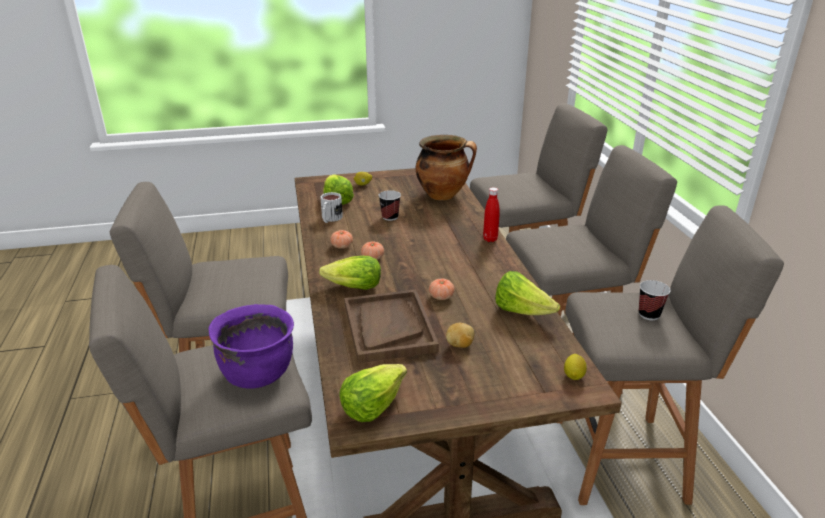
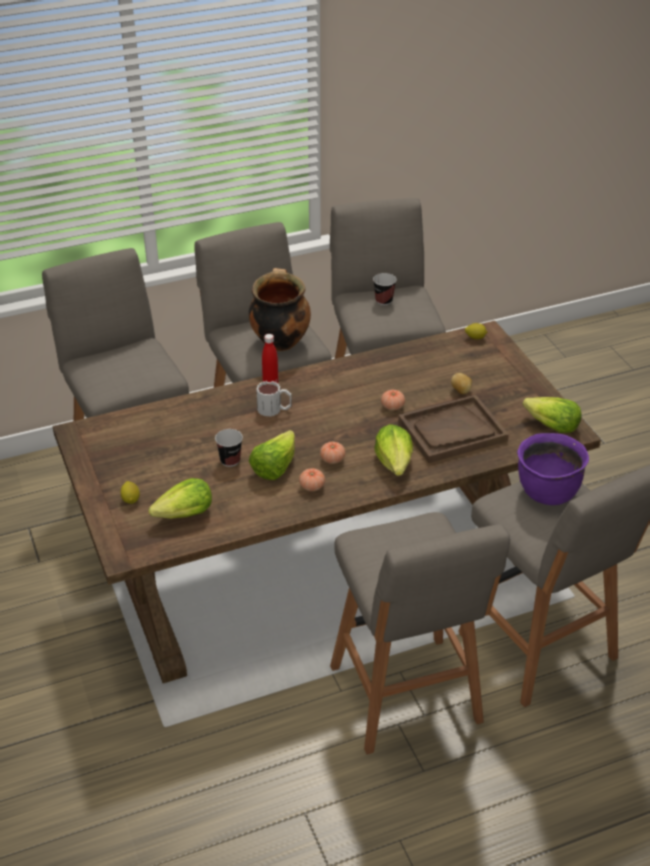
camera: 100 degrees left, 10 degrees up
mug [320,192,343,223] -> mug moved to [257,381,292,417]
cooking pot [416,135,477,200] -> cooking pot moved to [249,268,311,351]
lettuce [495,271,560,315] -> lettuce moved to [249,430,295,480]

